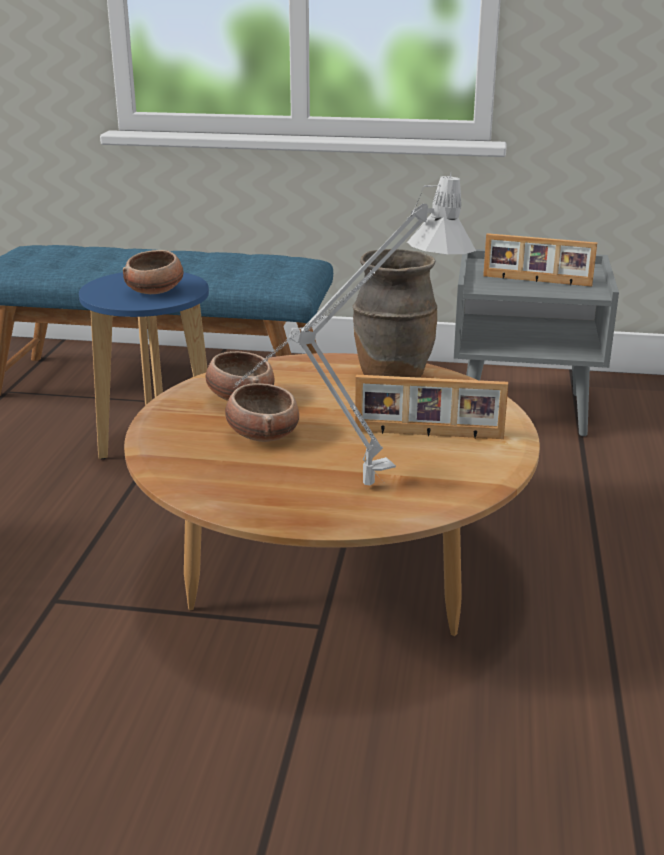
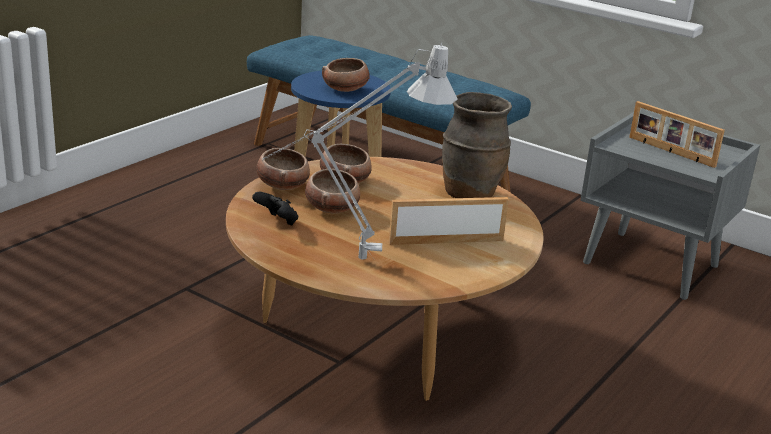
camera: 25 degrees right, 0 degrees up
picture frame [355,375,508,439] -> picture frame turned 135 degrees clockwise [389,197,509,245]
none -> black game controller [252,192,298,226]
none -> bowl [257,148,310,190]

